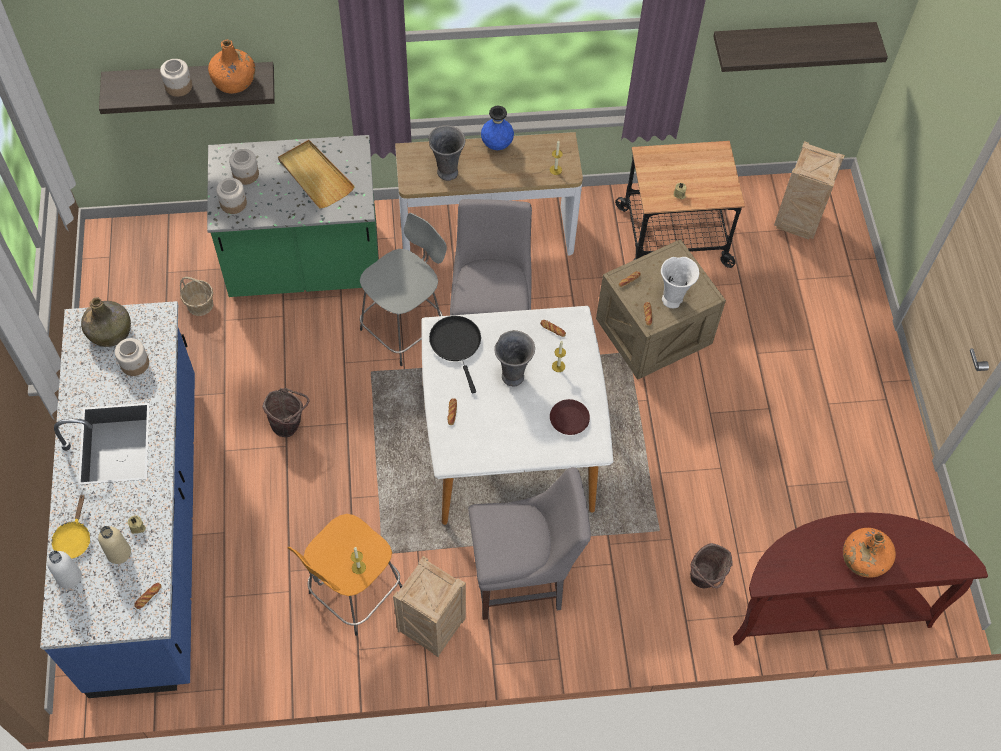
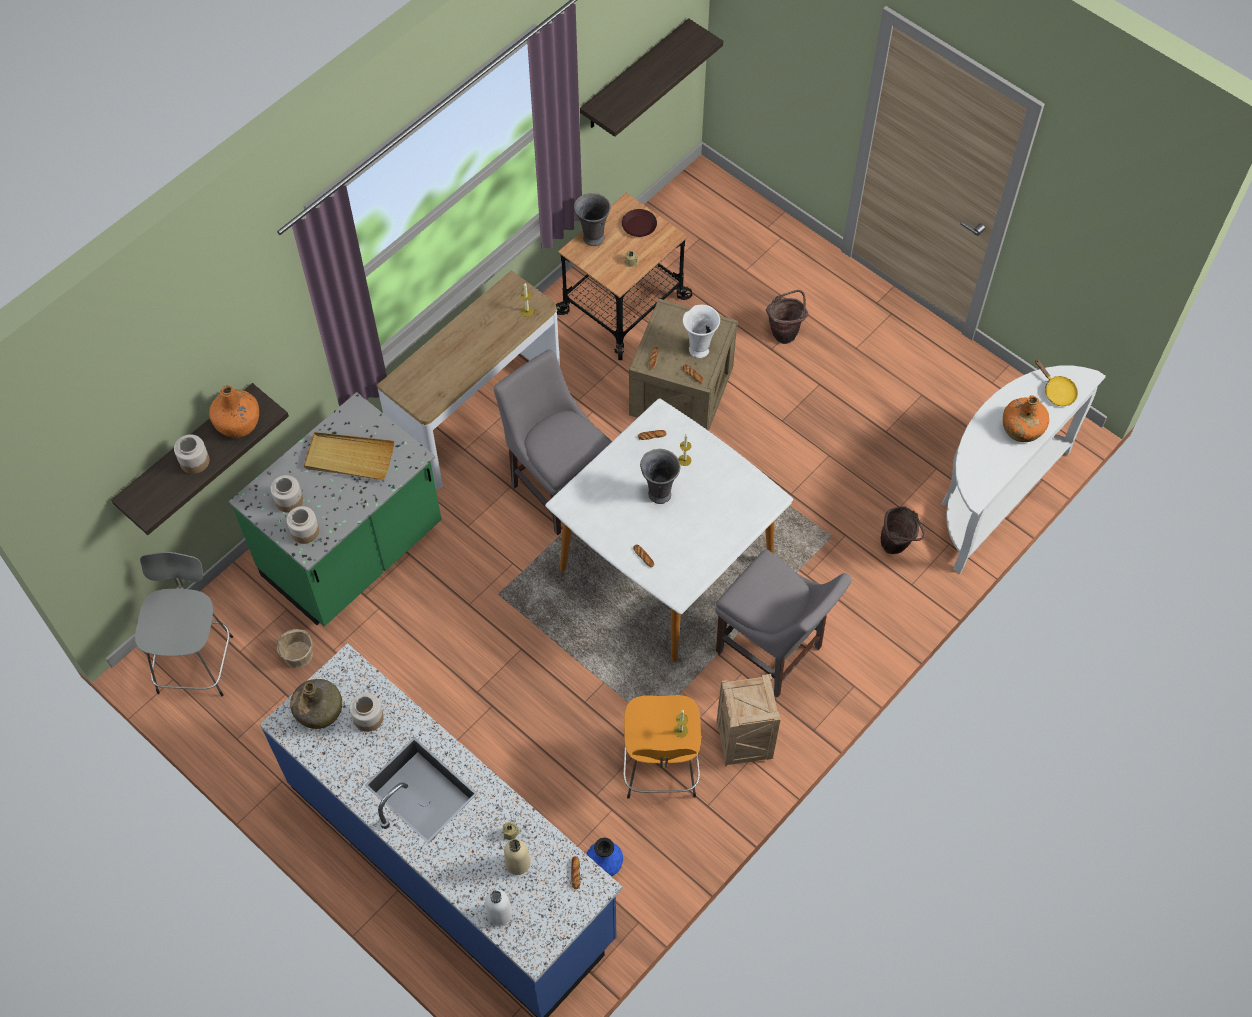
camera: 40 degrees left, 0 degrees up
yellow frying pan [52,495,90,559] -> yellow frying pan moved to [1035,359,1078,406]
brown bucket [263,388,309,437] -> brown bucket moved to [766,290,809,344]
grey stool [360,213,447,366] -> grey stool moved to [135,552,233,696]
grey vase [429,125,465,181] -> grey vase moved to [574,193,611,246]
black frying pan [429,316,481,393] -> none
grey chair [468,467,591,620] -> grey chair turned 90 degrees clockwise [715,549,852,697]
blue vase [481,106,514,150] -> blue vase moved to [587,838,623,876]
brown plate [550,399,590,435] -> brown plate moved to [622,209,657,237]
brown console table [733,512,988,645] -> white console table [941,365,1106,574]
crate [774,141,845,239] -> none

